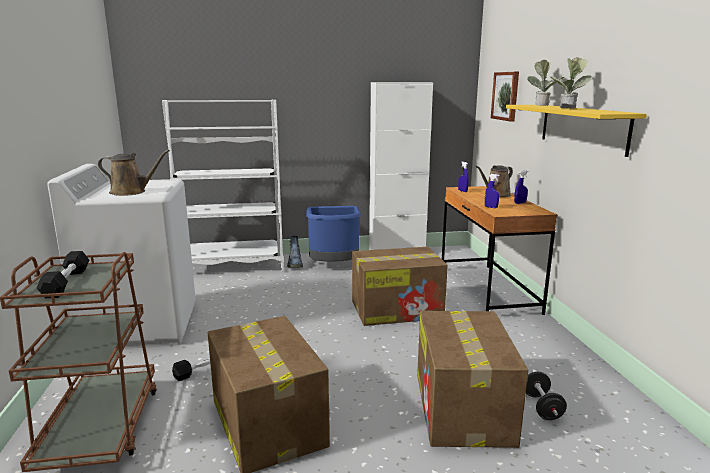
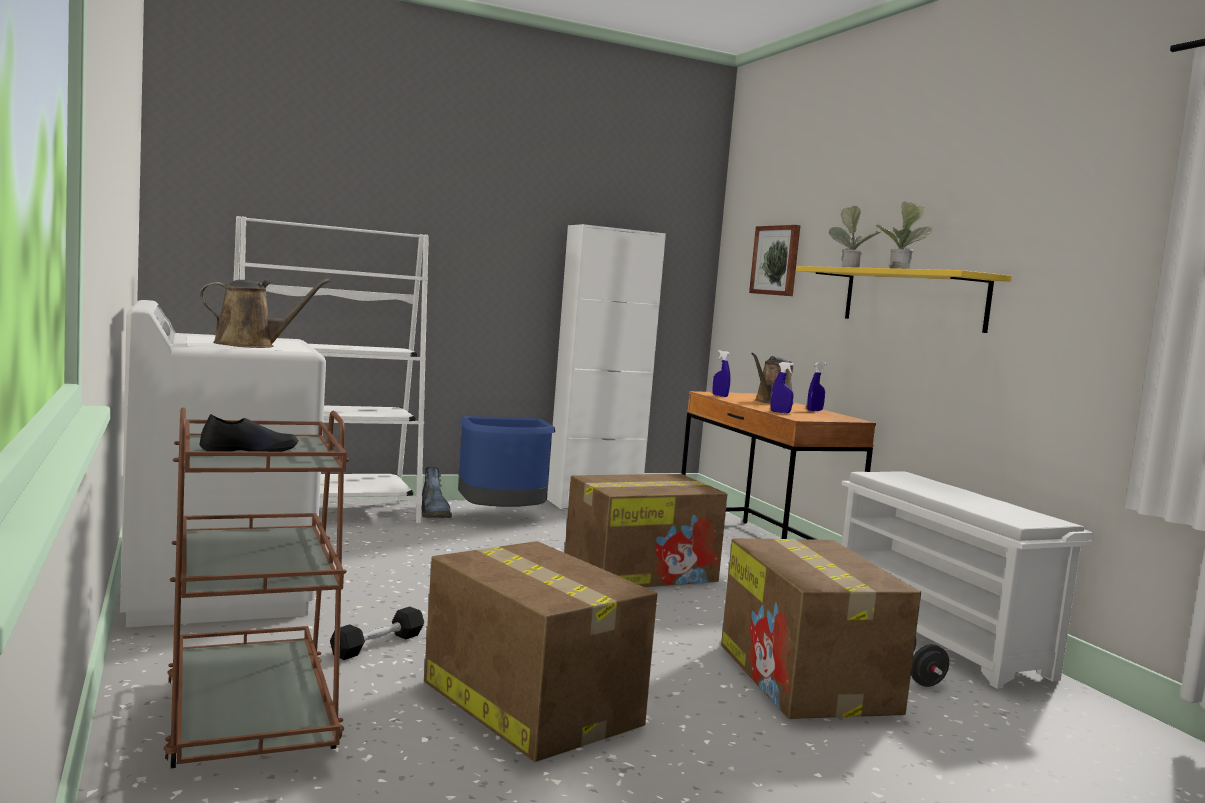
camera: 15 degrees left, 10 degrees down
black dumbbell [37,251,89,298] -> black shoe [199,414,299,452]
none -> white shoe rack [842,471,1093,689]

